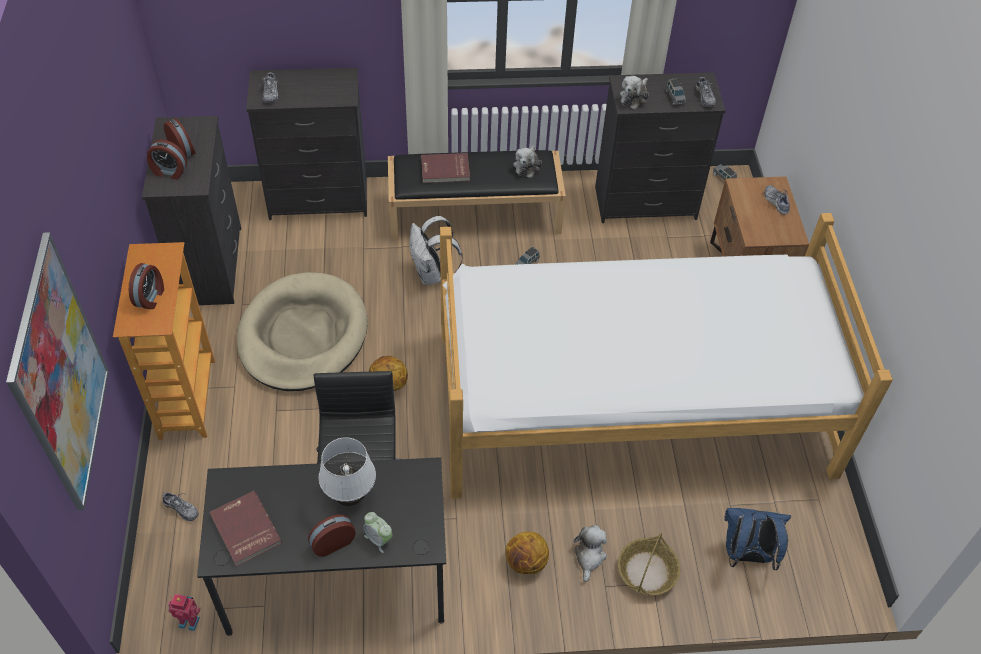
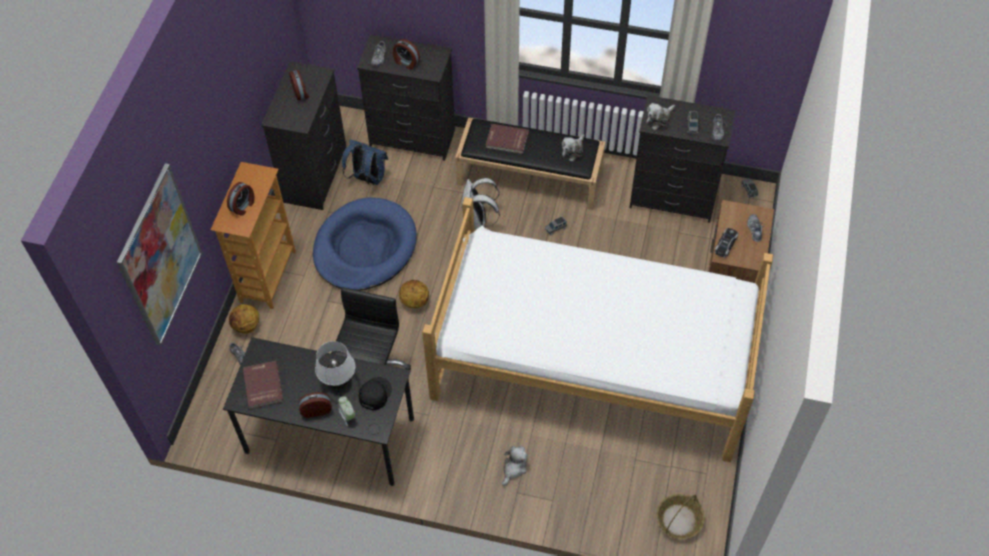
camera: 20 degrees right, 5 degrees up
alarm clock [147,140,187,180] -> alarm clock moved to [393,39,420,69]
toy robot [168,594,201,631] -> none
beige dog bed [237,272,368,391] -> blue dog bed [313,197,417,291]
basketball [506,532,549,574] -> basketball moved to [229,304,259,334]
basket [618,533,680,595] -> basket moved to [656,494,705,539]
blue backpack [724,508,791,570] -> blue backpack moved to [342,140,388,185]
none -> black cap [359,377,392,410]
none -> toy car [715,228,738,257]

